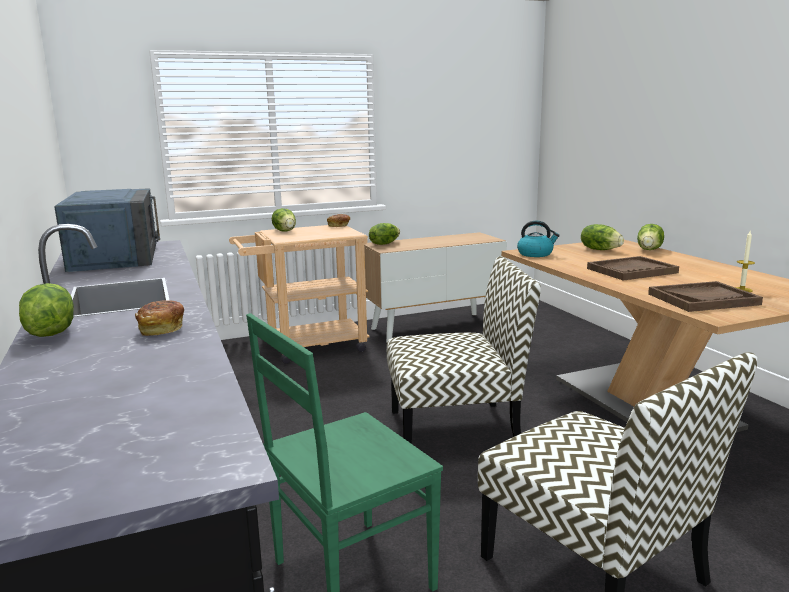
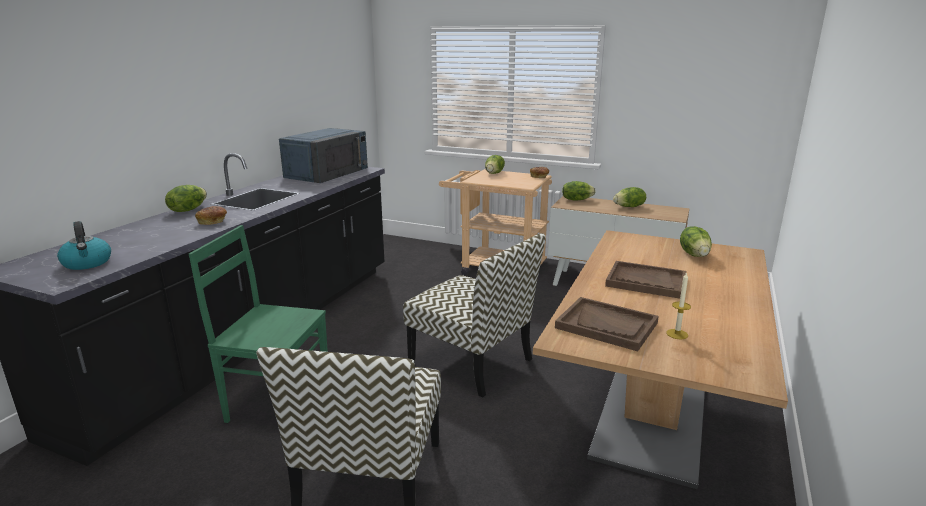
camera: 45 degrees right, 5 degrees up
kettle [517,221,560,257] -> kettle moved to [57,221,111,270]
lettuce [637,224,664,250] -> lettuce moved to [613,187,646,207]

